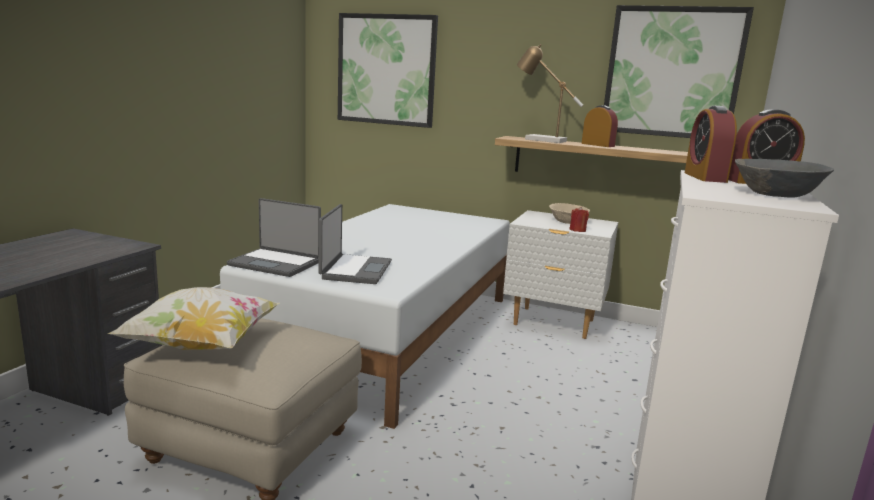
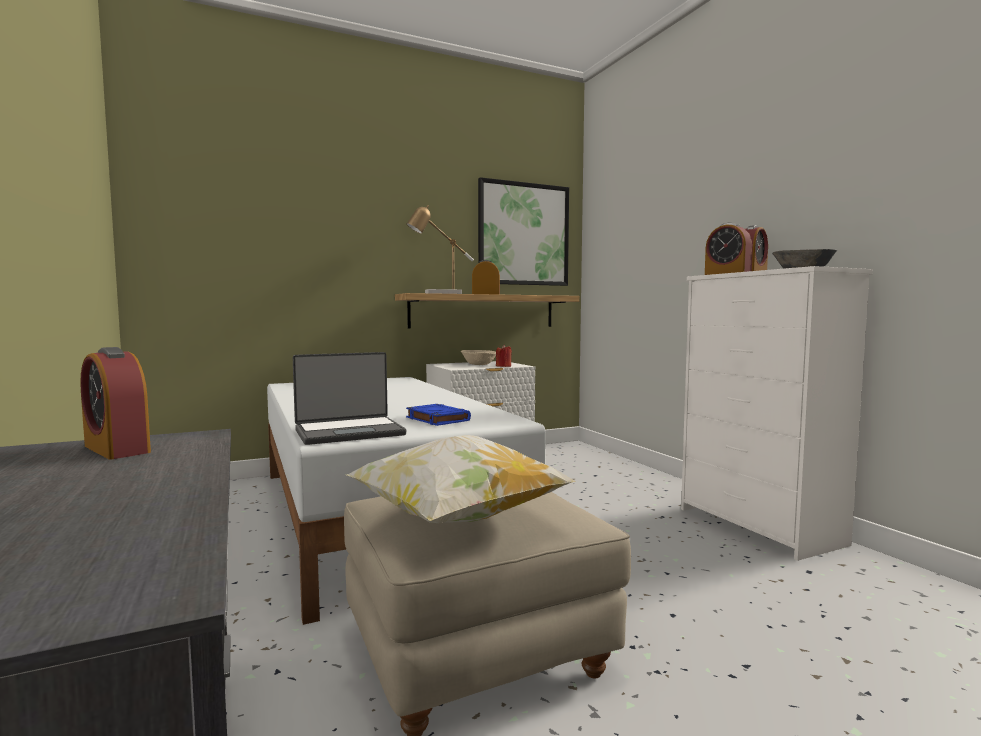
camera: 45 degrees left, 10 degrees down
laptop [319,204,392,284] -> blue book [406,404,471,426]
picture [338,13,438,128] -> none
none -> alarm clock [80,347,151,459]

